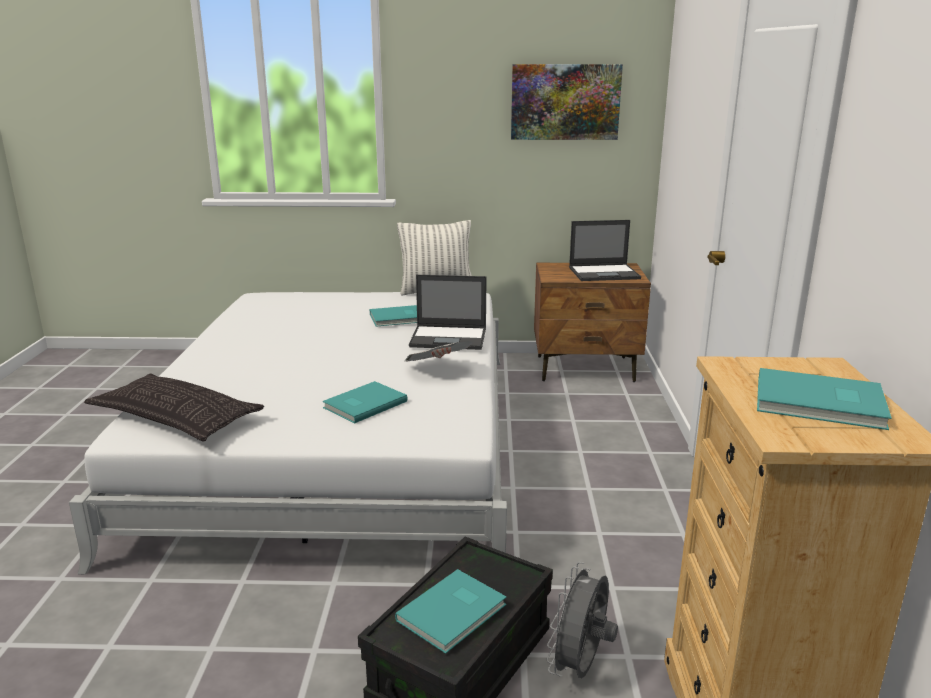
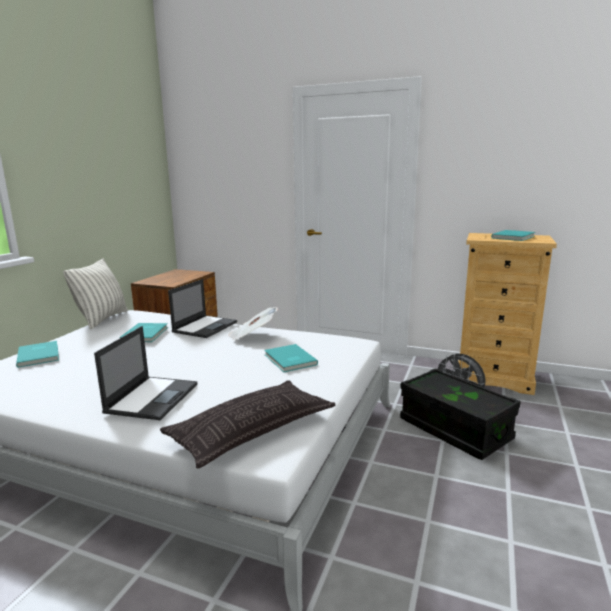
camera: 70 degrees left, 5 degrees down
turquoise book [395,569,506,654] -> turquoise book moved to [16,341,59,368]
picture [511,64,623,140] -> none
laptop [569,220,641,281] -> laptop moved to [94,326,197,420]

